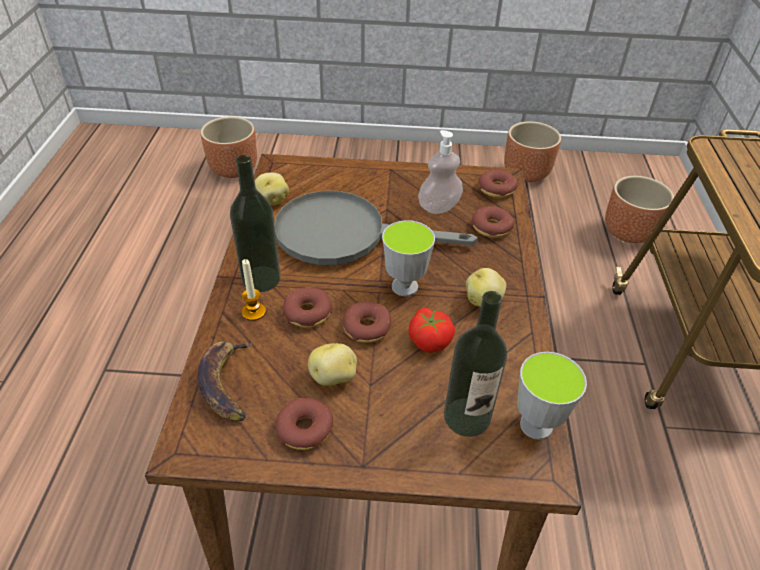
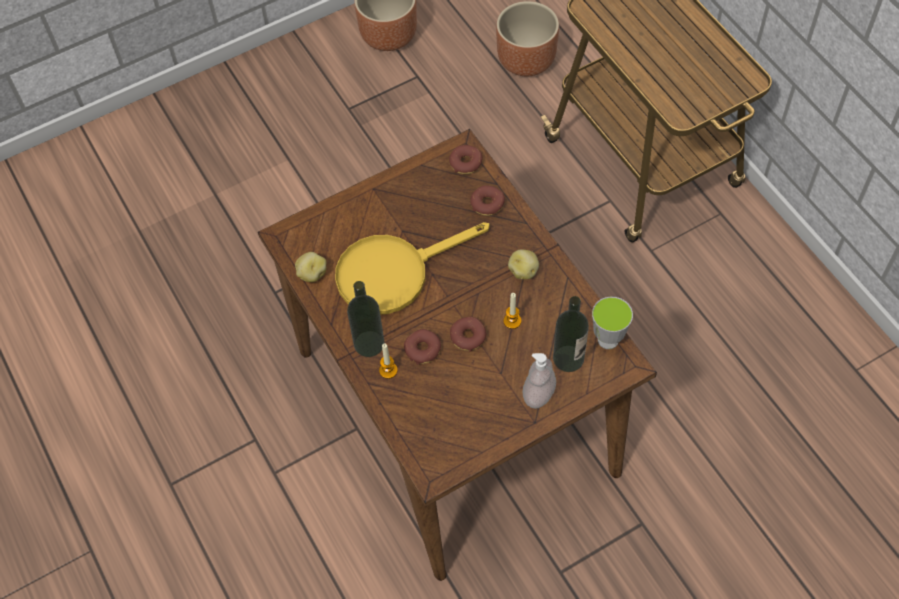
camera: 30 degrees left, 15 degrees up
banana [198,342,252,421] -> none
brown planter [201,117,257,178] -> none
grey frying pan [274,191,478,266] -> yellow frying pan [335,222,490,314]
donut [276,398,333,450] -> none
potato [308,343,357,386] -> none
cup [382,220,435,296] -> none
tomato [408,308,455,353] -> candle [503,293,521,329]
soap dispenser [418,130,463,214] -> soap dispenser moved to [522,353,556,409]

